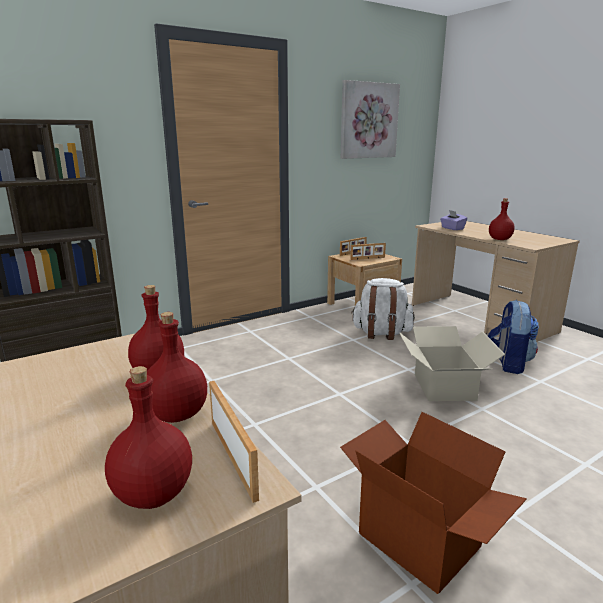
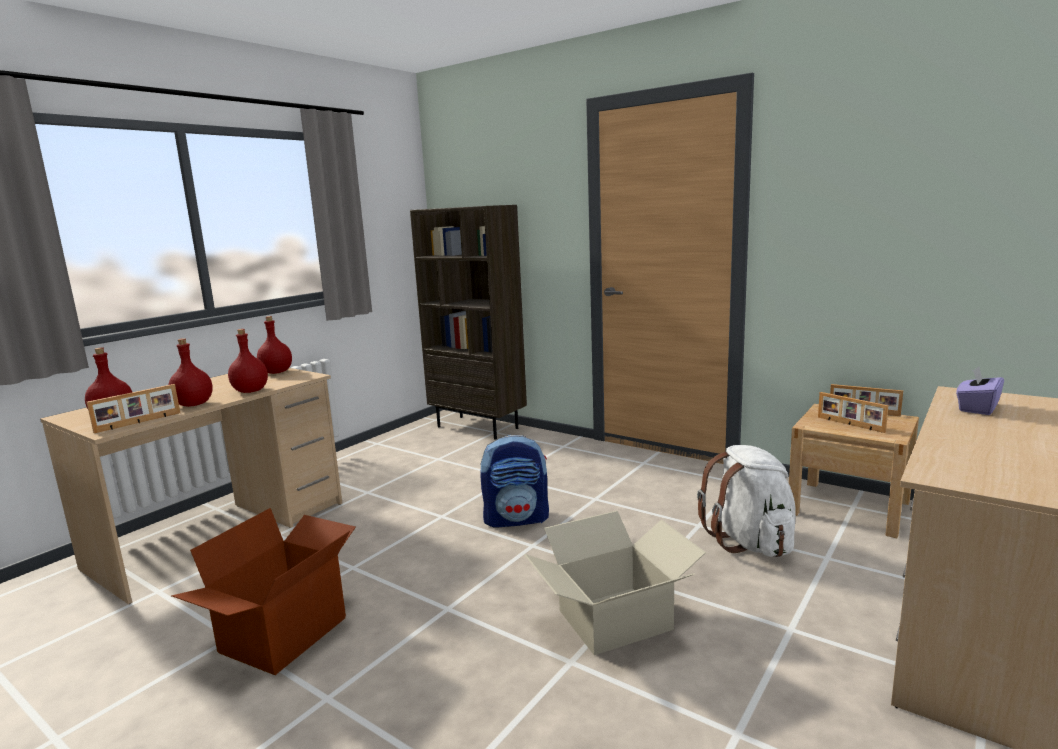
camera: 70 degrees right, 5 degrees down
picture [341,80,400,159] -> none
backpack [488,300,539,374] -> backpack moved to [480,435,549,528]
red bottle [489,198,515,240] -> red bottle moved to [257,316,292,374]

